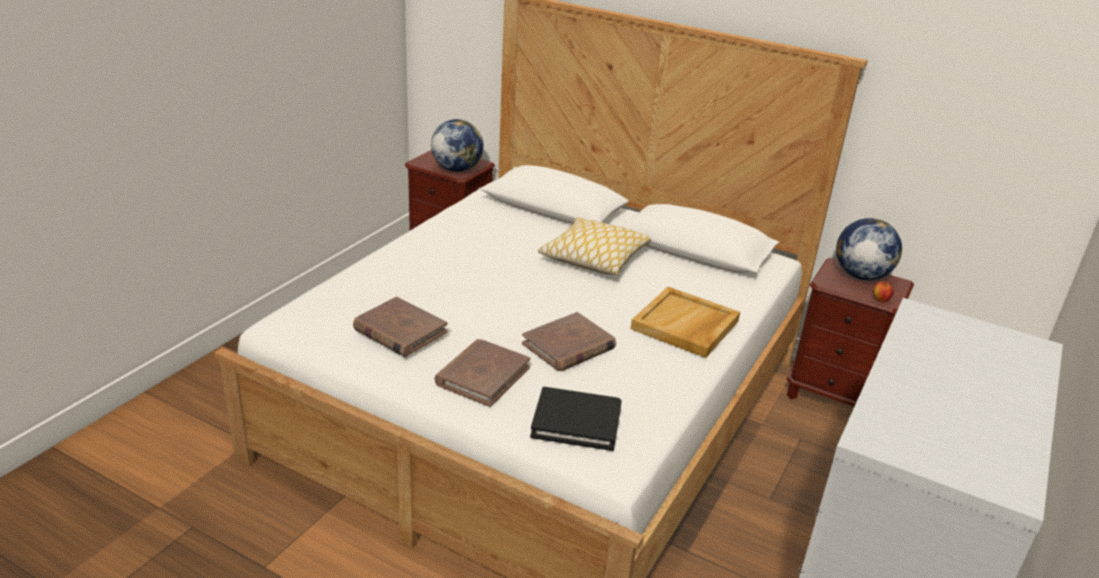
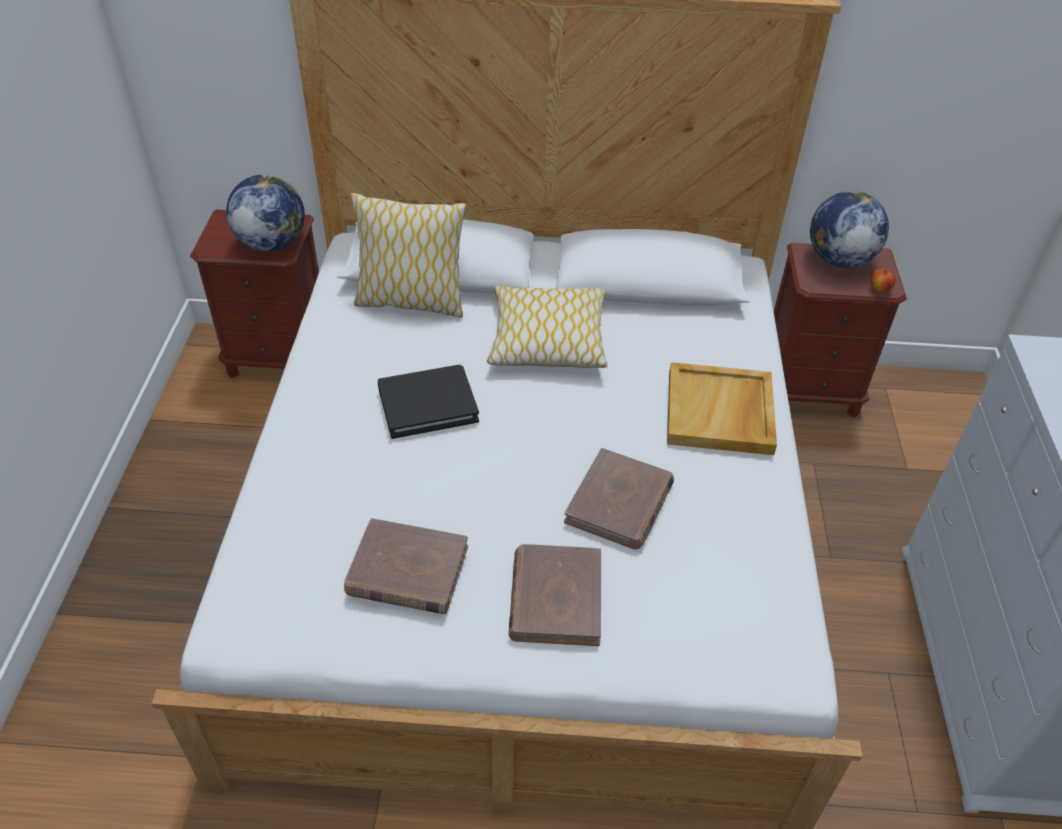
camera: 25 degrees left, 15 degrees up
black book [530,387,622,451] -> black book moved to [378,365,479,439]
none -> pillow [351,193,466,318]

